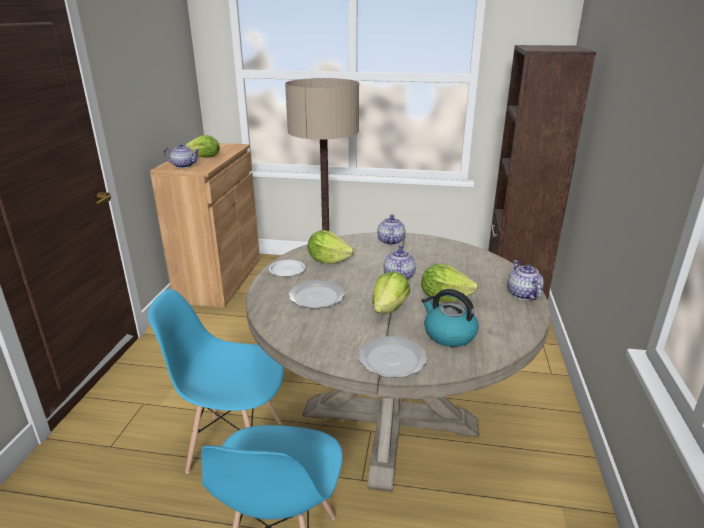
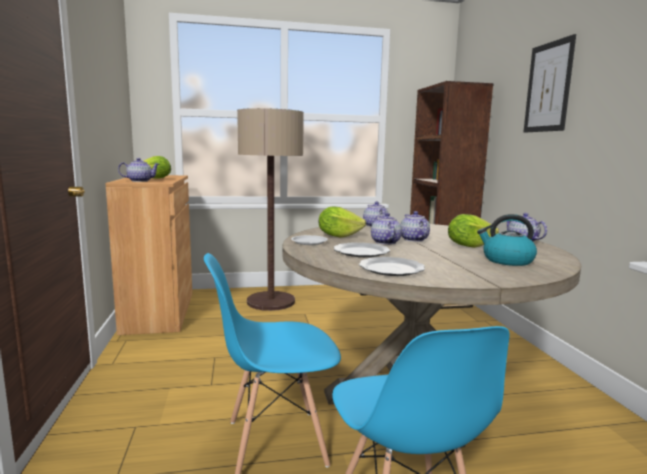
camera: 20 degrees left, 15 degrees down
plate [358,336,427,378] -> plate moved to [359,257,425,276]
lettuce [372,271,410,314] -> none
none -> teapot [371,213,402,245]
none -> picture [524,34,576,133]

